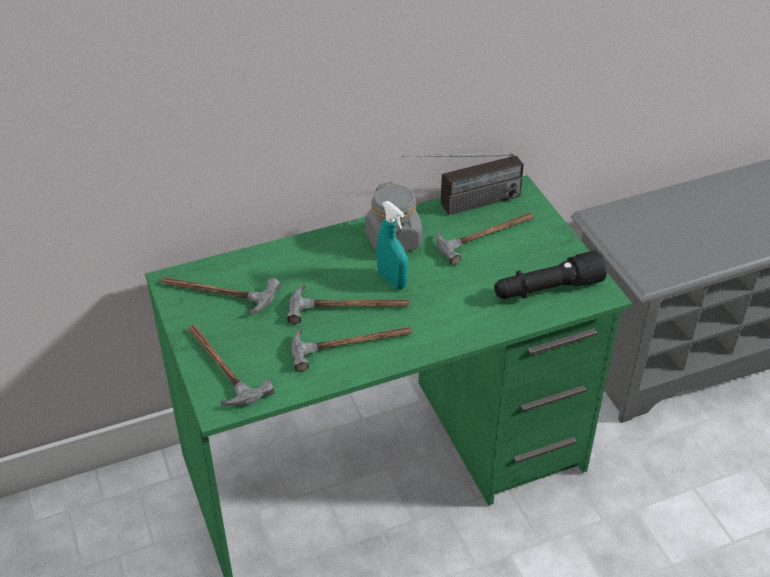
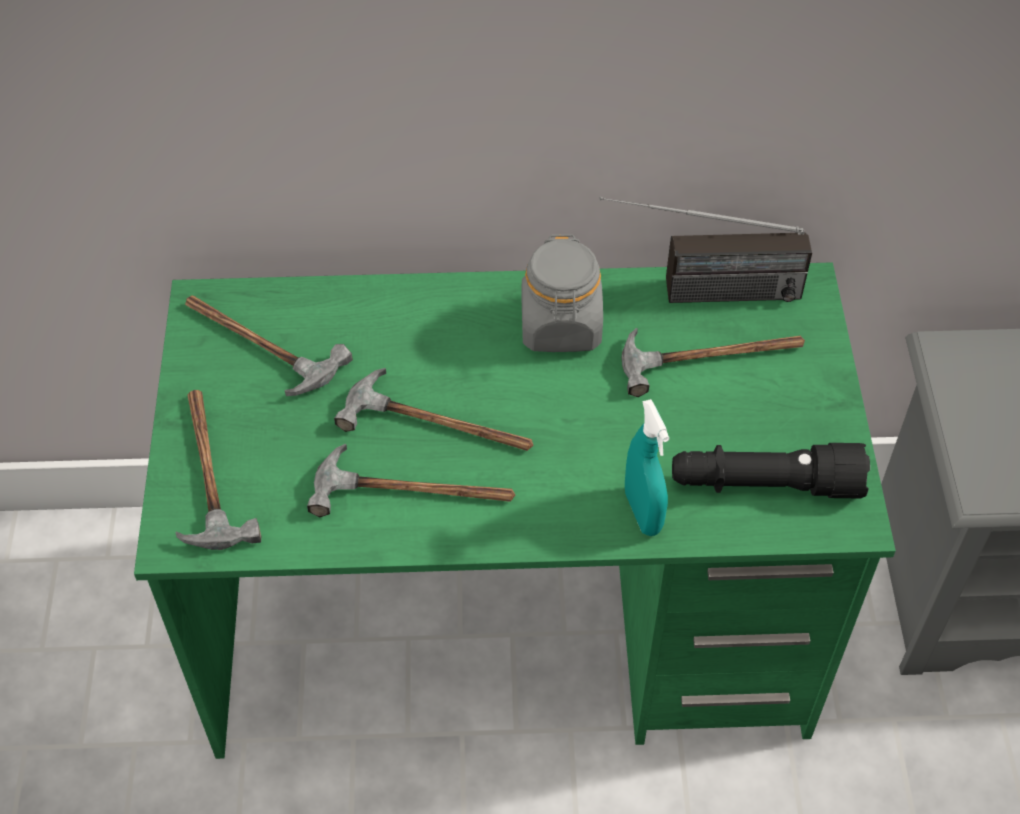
camera: 20 degrees right, 10 degrees up
turquoise spray bottle [376,201,408,289] -> turquoise spray bottle moved to [625,399,669,536]

